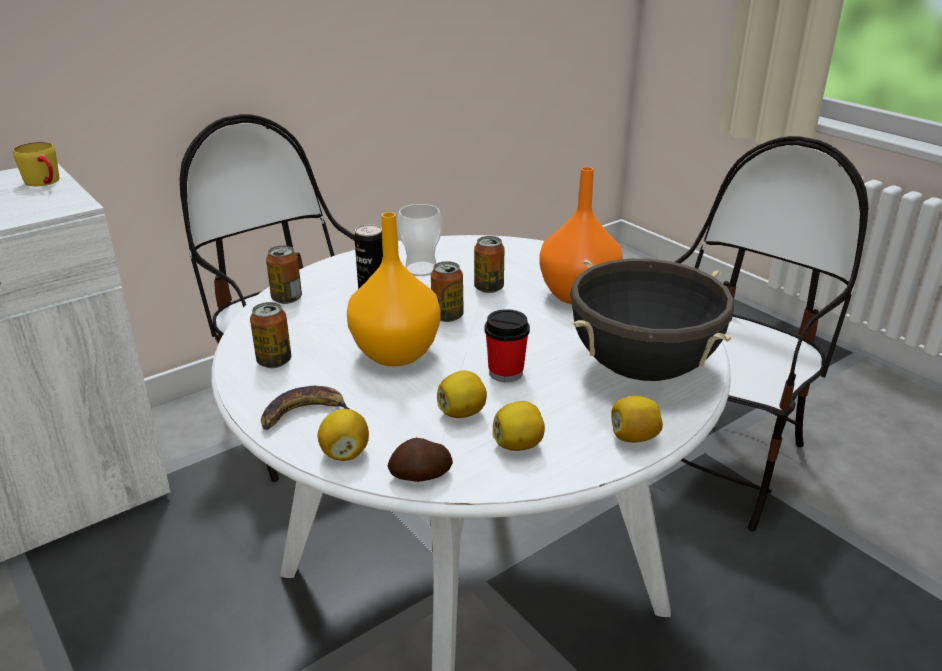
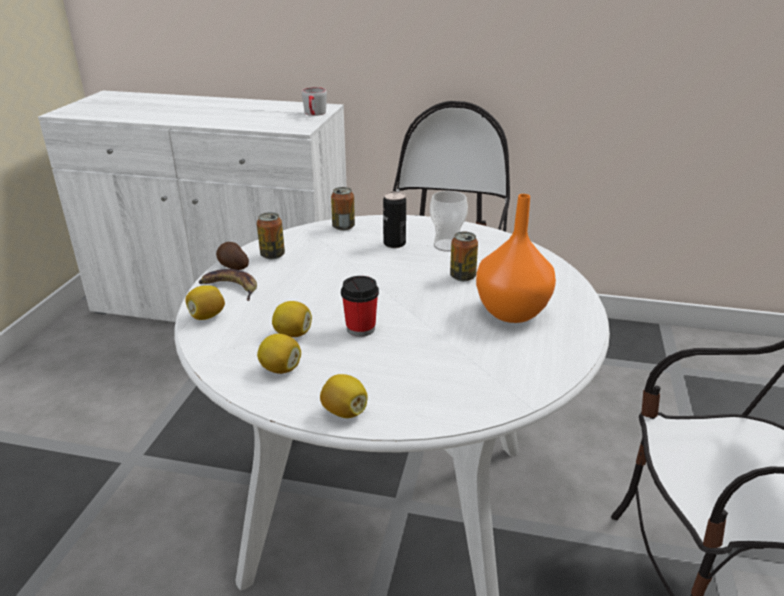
camera: 50 degrees right, 0 degrees up
yellow mug [13,142,59,186] -> grey mug [302,87,327,116]
orange vase [347,212,441,366] -> none
potato [388,438,453,482] -> potato moved to [216,242,249,270]
can [431,261,464,322] -> none
black cooking pot [570,259,734,381] -> none

